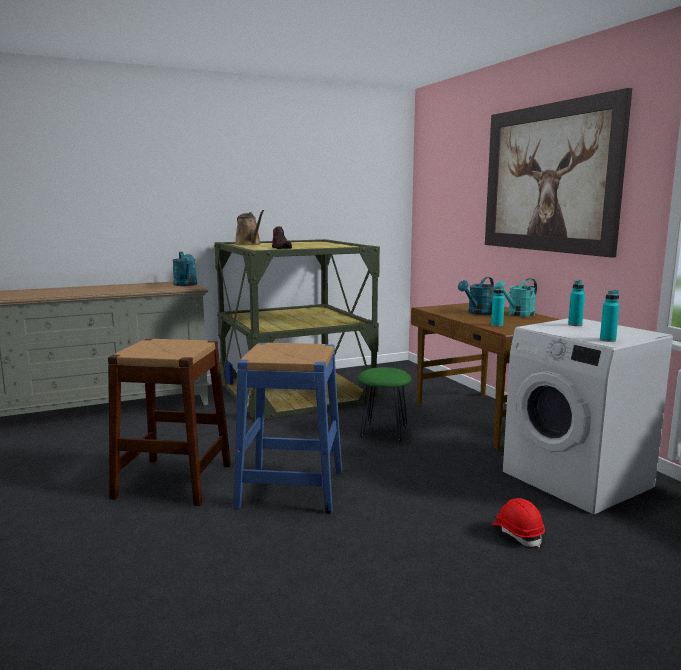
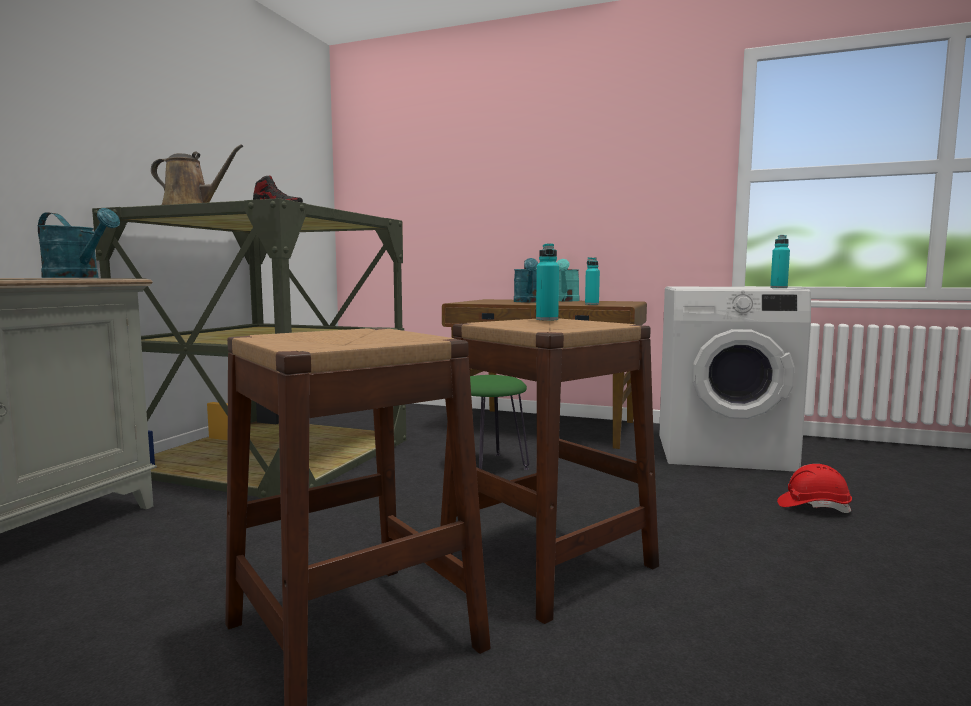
camera: 45 degrees left, 5 degrees down
blue stool [233,343,342,514] -> brown stool [440,318,659,624]
picture [485,88,632,258] -> none
turquoise bottle [568,280,585,326] -> turquoise bottle moved to [536,243,559,321]

